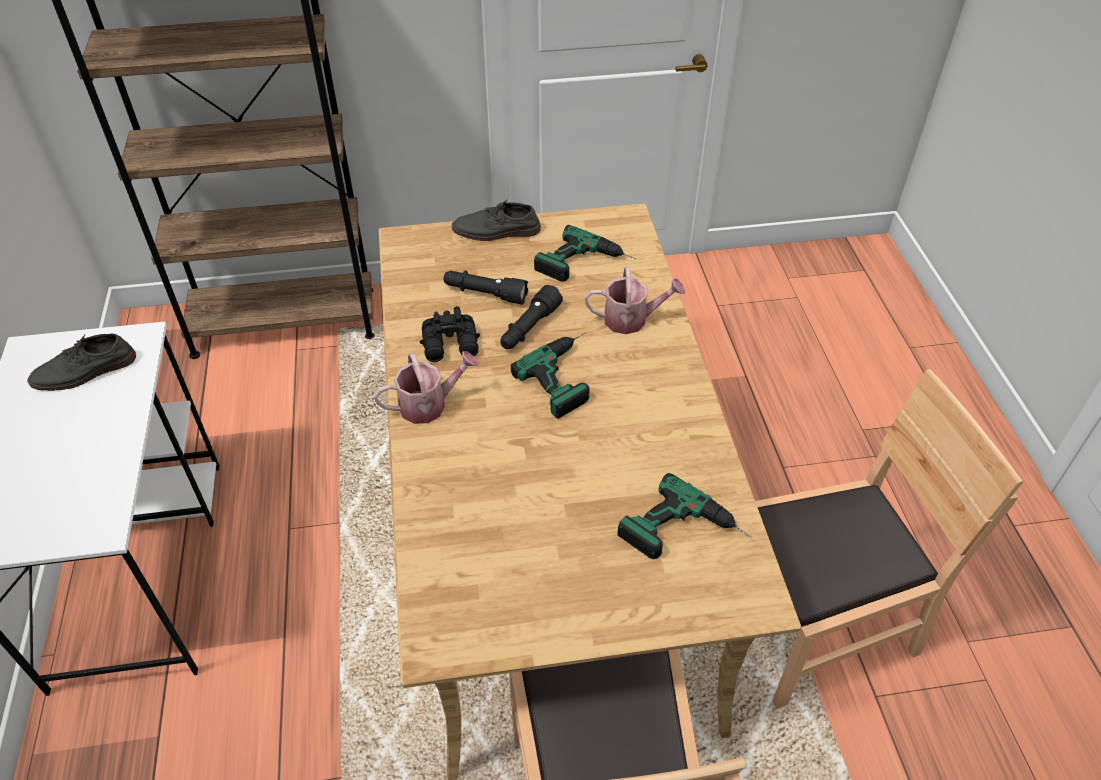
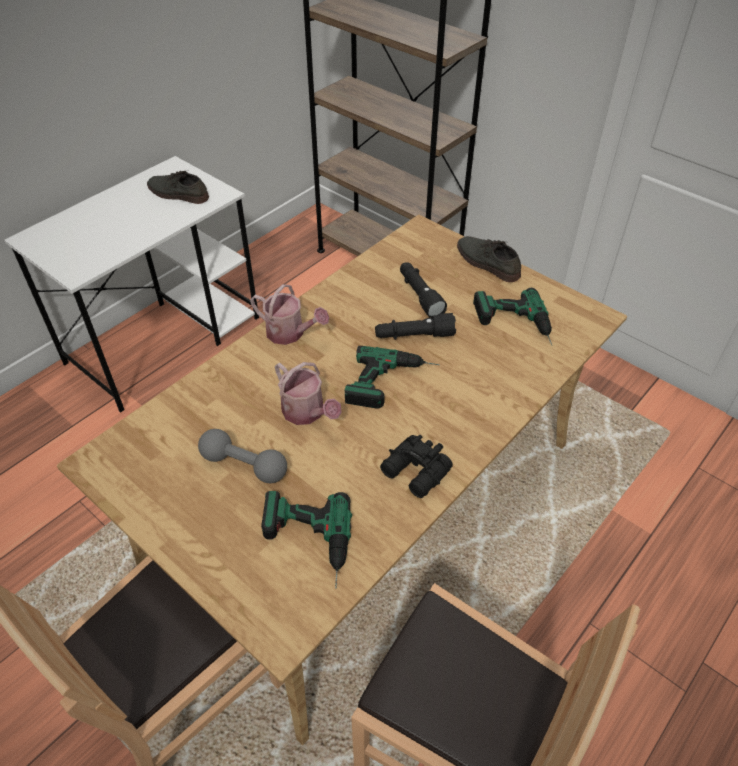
camera: 50 degrees right, 0 degrees up
black binoculars [420,306,480,362] -> black binoculars moved to [380,435,453,498]
watering can [585,267,685,334] -> watering can moved to [275,362,342,425]
none -> grey dumbbell [198,429,287,483]

